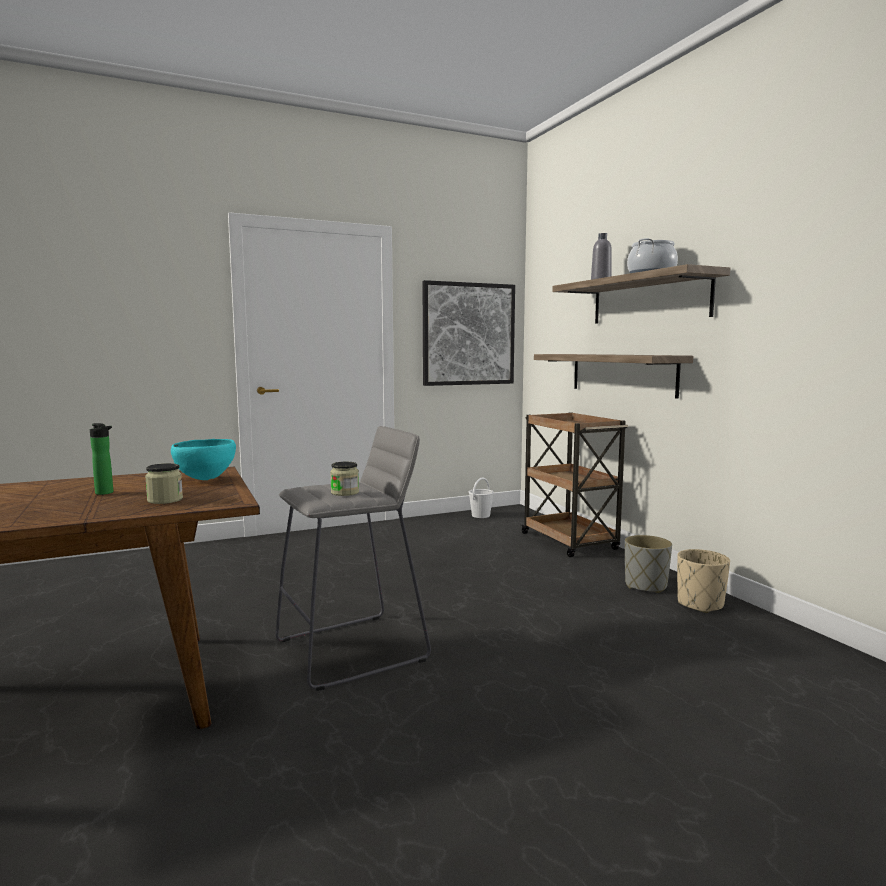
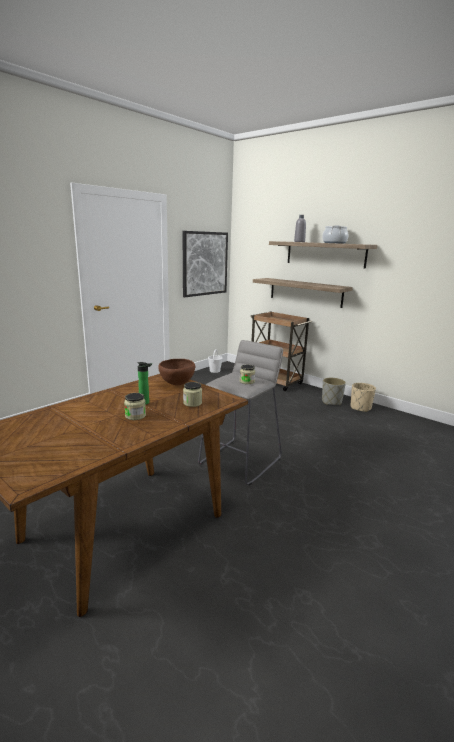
camera: 25 degrees left, 10 degrees up
turquoise bowl [171,439,236,480] -> brown bowl [158,359,195,385]
none -> jar [124,393,146,420]

